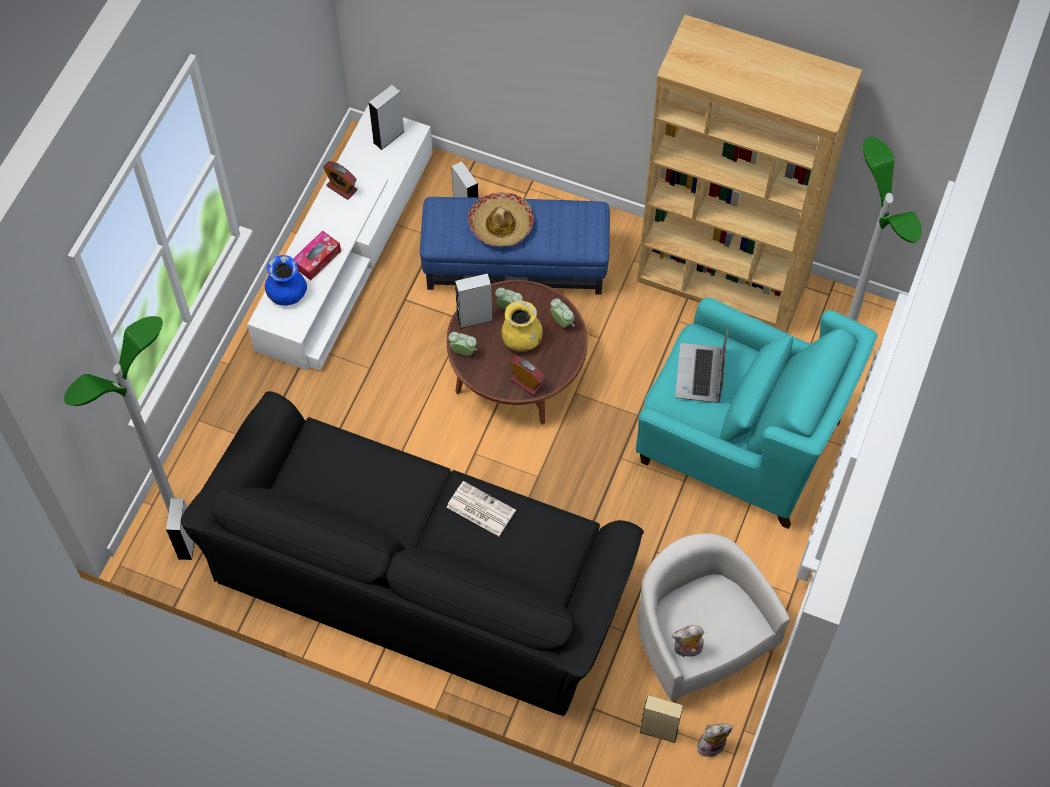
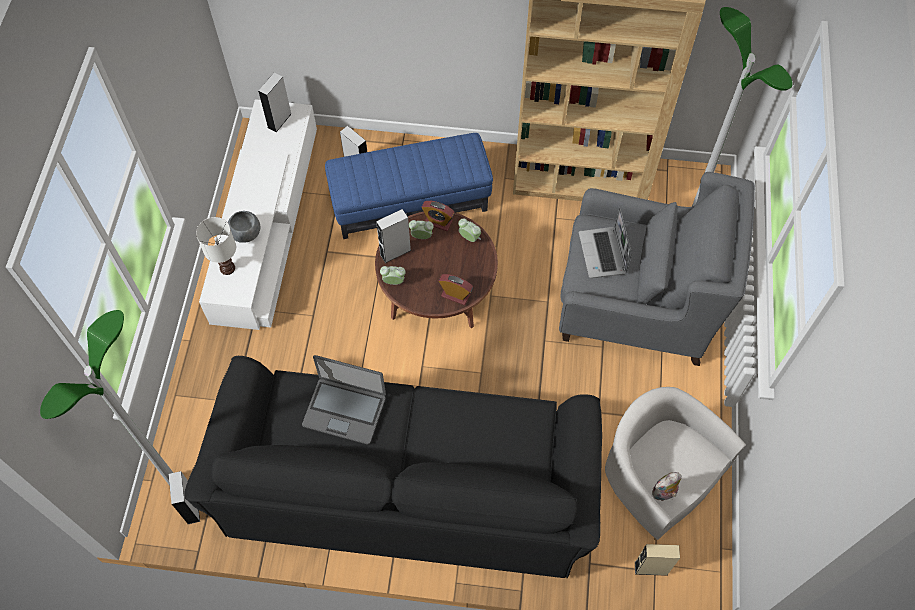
camera: 15 degrees left, 0 degrees up
blue vase [265,255,307,306] -> white table lamp [196,217,236,275]
tissue box [293,230,341,280] -> grey bowl [228,211,260,243]
alarm clock [323,161,357,200] -> alarm clock moved to [421,201,455,231]
newspaper [446,481,516,536] -> none
hat [468,192,534,247] -> none
yellow vase [502,300,543,351] -> none
turquoise armchair [636,297,877,529] -> grey armchair [559,172,755,366]
plush toy [697,724,733,757] -> none
none -> laptop [302,355,386,445]

